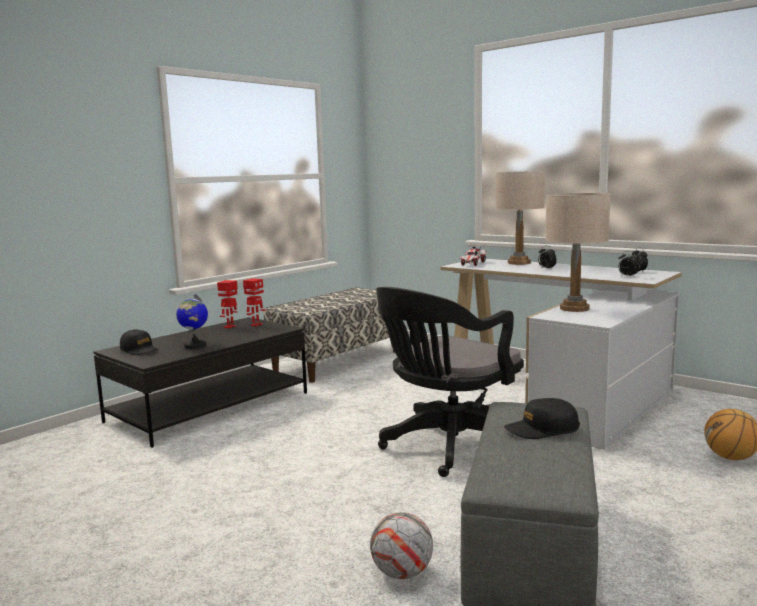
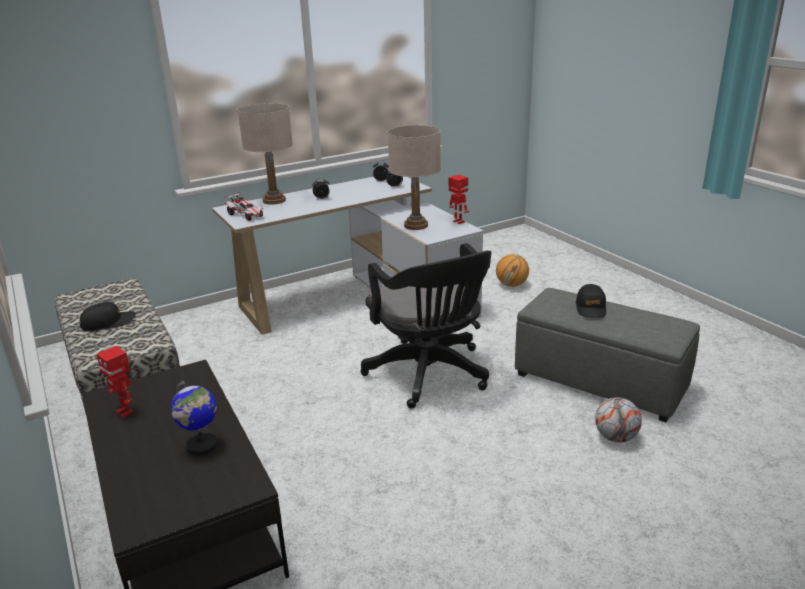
camera: 70 degrees left, 15 degrees up
black cap [120,329,159,355] -> black cap moved to [80,302,136,331]
toy robot [243,278,265,327] -> toy robot moved to [448,175,469,224]

